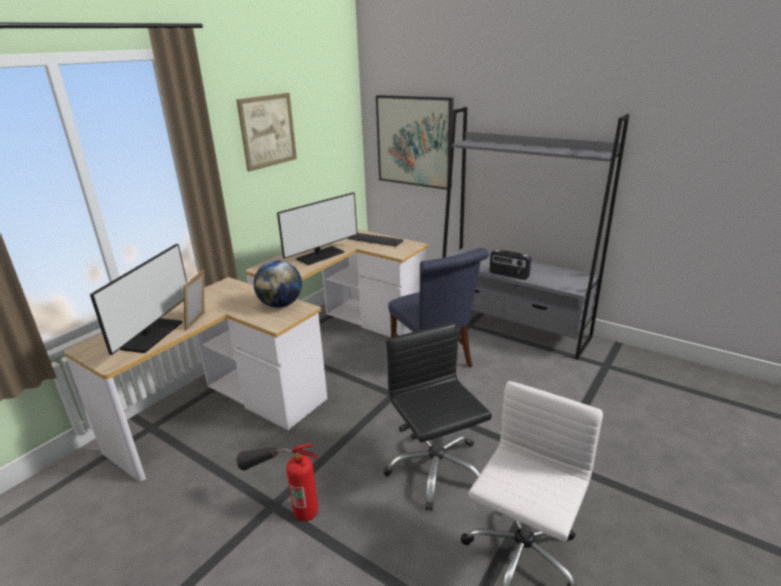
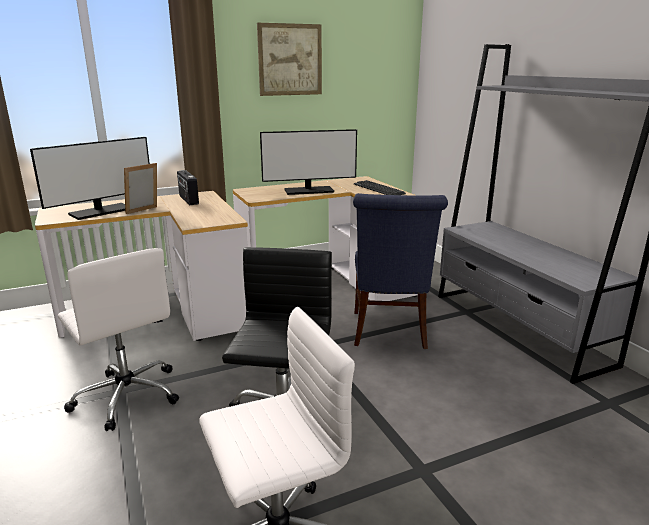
camera: 30 degrees right, 5 degrees down
fire extinguisher [236,444,319,522] -> white office chair [58,248,179,431]
globe [254,260,302,308] -> none
picture [376,95,454,190] -> none
radio [489,249,531,280] -> radio moved to [177,170,199,205]

